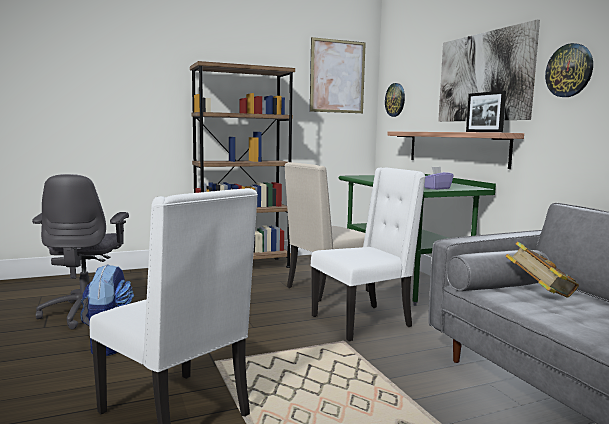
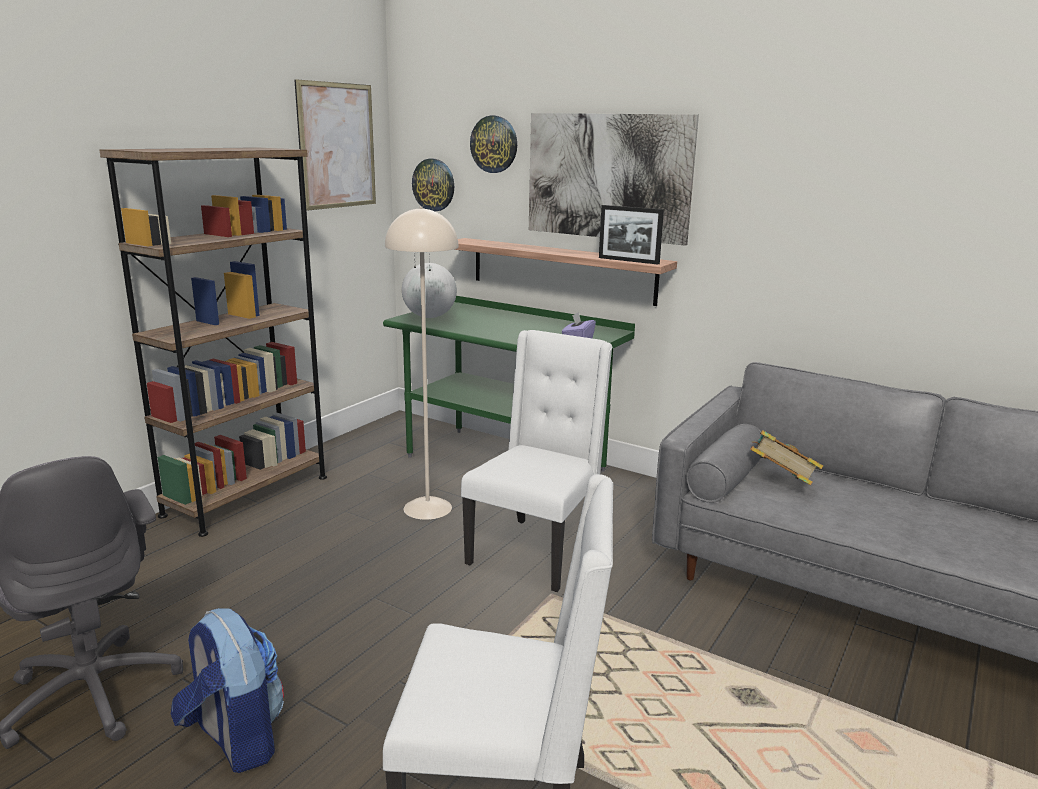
camera: 35 degrees left, 10 degrees up
beige chair [284,162,369,302] -> beige floor lamp [385,207,459,520]
wall clock [545,43,593,97] -> wall clock moved to [470,116,517,173]
none -> globe [402,263,457,318]

